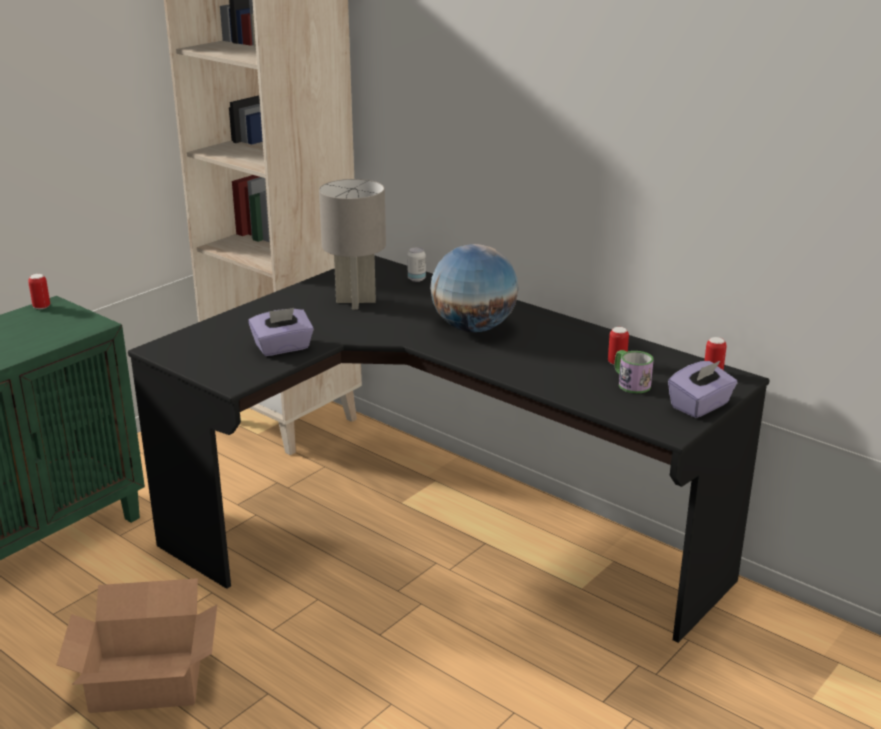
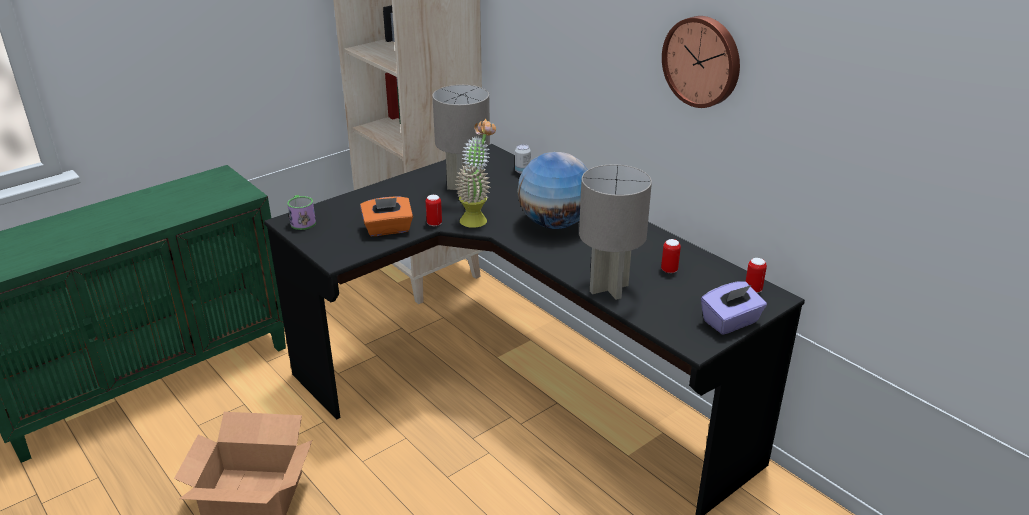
camera: 10 degrees right, 5 degrees up
can [28,274,50,309] -> can moved to [425,195,442,226]
purple tissue box [248,308,314,356] -> orange tissue box [360,197,413,236]
mug [615,350,654,393] -> mug moved to [287,195,316,230]
none -> potted plant [455,119,496,228]
none -> grey table lamp [579,164,652,300]
none -> wall clock [662,16,740,108]

